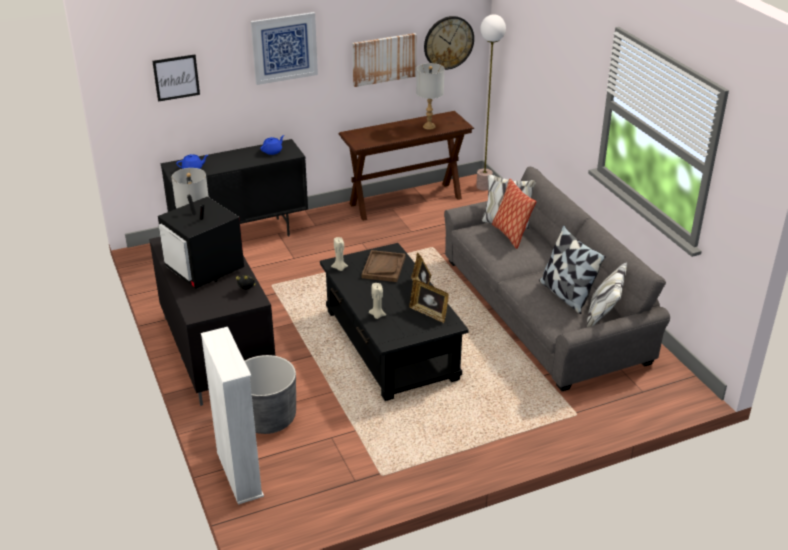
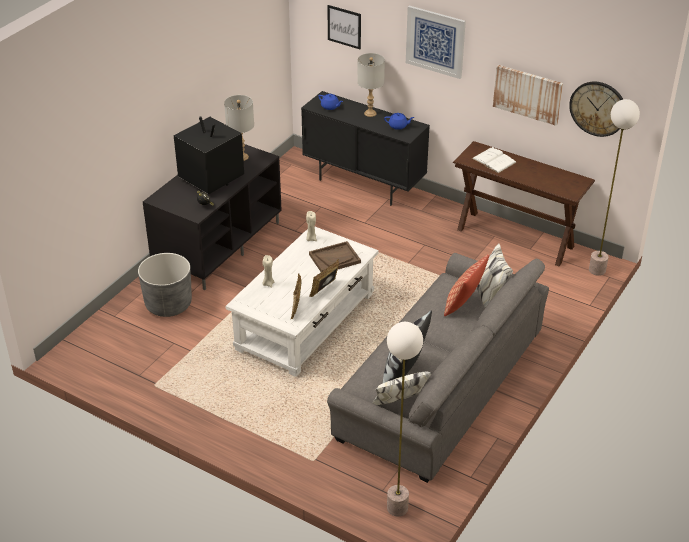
camera: 55 degrees right, 5 degrees up
television [158,195,244,289] -> television turned 120 degrees clockwise [174,116,244,194]
white bookcase [201,327,264,505] -> none
black coffee table [320,243,469,401] -> white coffee table [225,227,379,377]
grey table lamp [416,63,444,130] -> grey table lamp moved to [357,53,385,117]
none -> floor lamp [387,322,423,516]
none -> white book [471,147,517,173]

